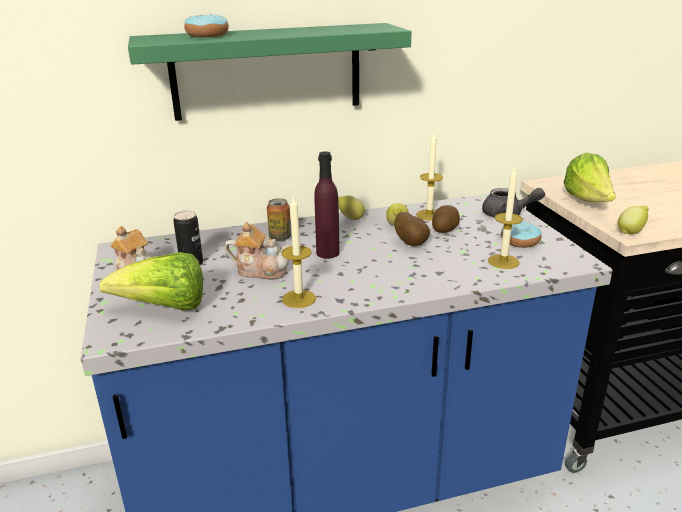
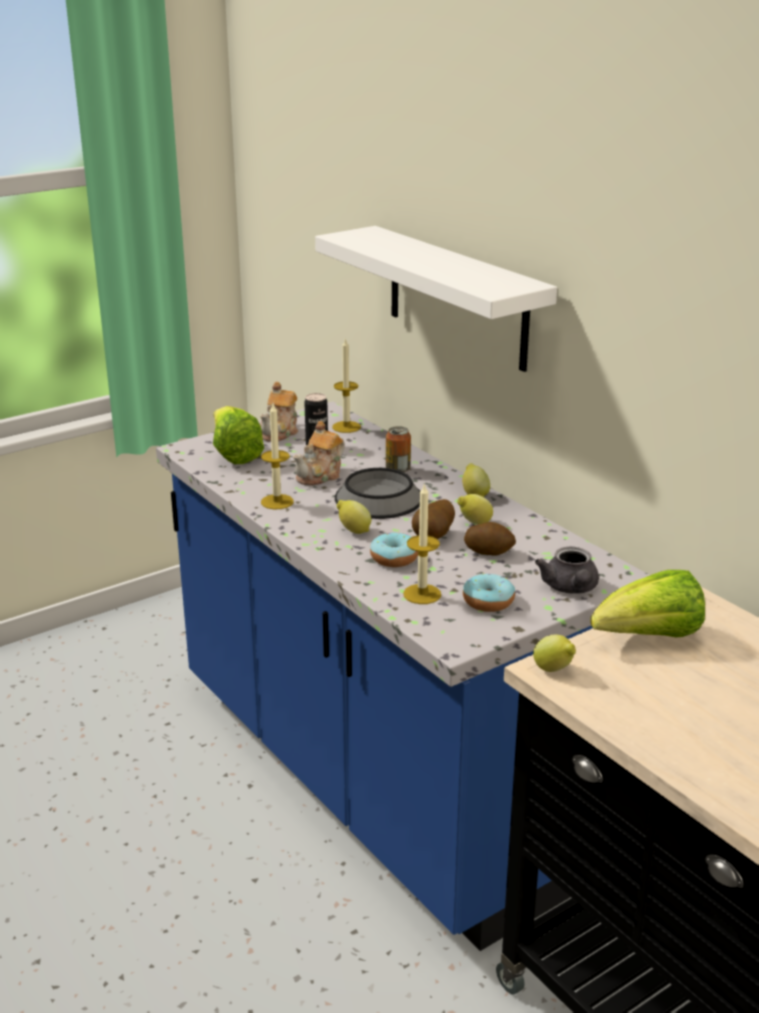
camera: 70 degrees right, 0 degrees up
green shelf [128,23,412,121] -> white shelf [315,226,557,372]
donut [184,14,229,37] -> donut moved to [370,533,418,567]
teapot [225,222,291,279] -> teapot turned 45 degrees clockwise [293,421,345,486]
purple bottle [314,151,339,259] -> bowl [335,468,420,519]
candle [416,133,443,220] -> candle moved to [332,338,361,433]
none -> lemon [337,500,371,534]

